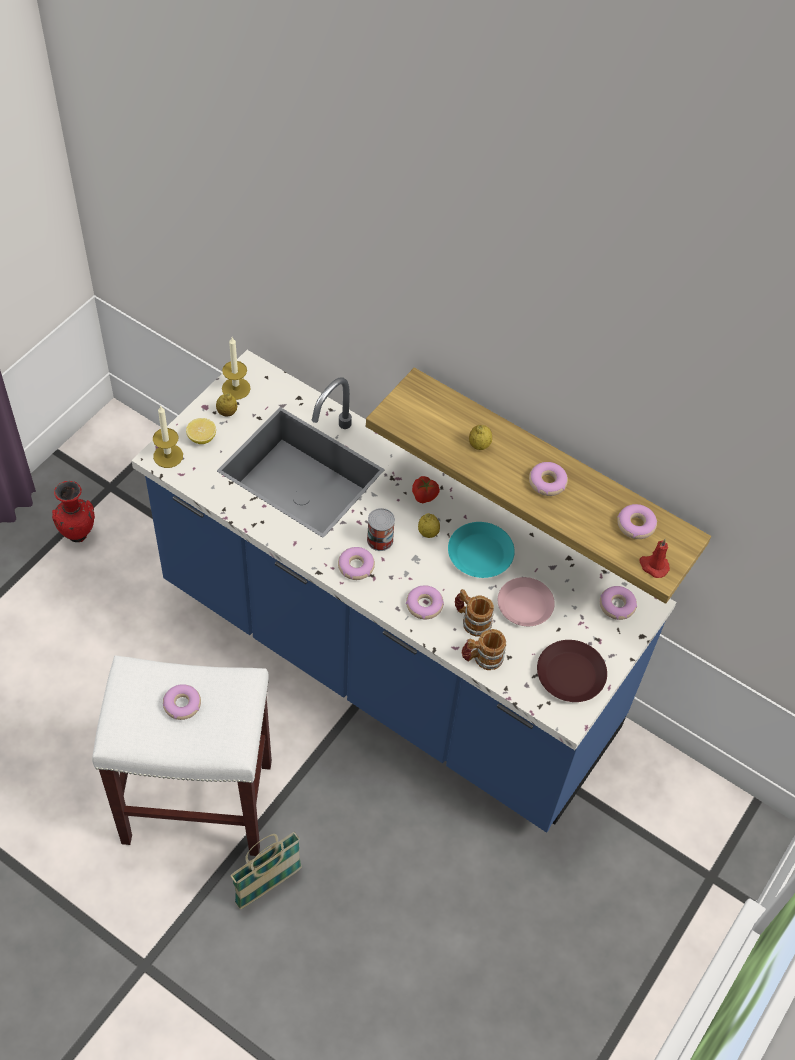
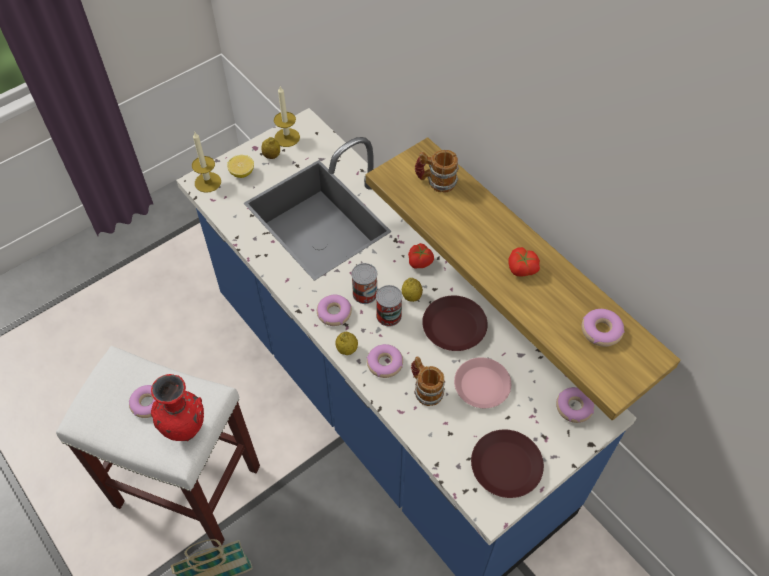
camera: 20 degrees right, 0 degrees up
red vase [52,481,95,542] -> red vase moved to [151,374,204,441]
turquoise plate [448,522,515,578] -> brown plate [422,296,488,351]
mug [462,629,506,670] -> mug moved to [415,150,459,193]
lemon [469,425,492,450] -> lemon moved to [335,332,358,355]
donut [529,462,568,496] -> tomato [509,247,540,277]
red candle [639,539,670,578] -> none
none -> can [376,285,402,327]

